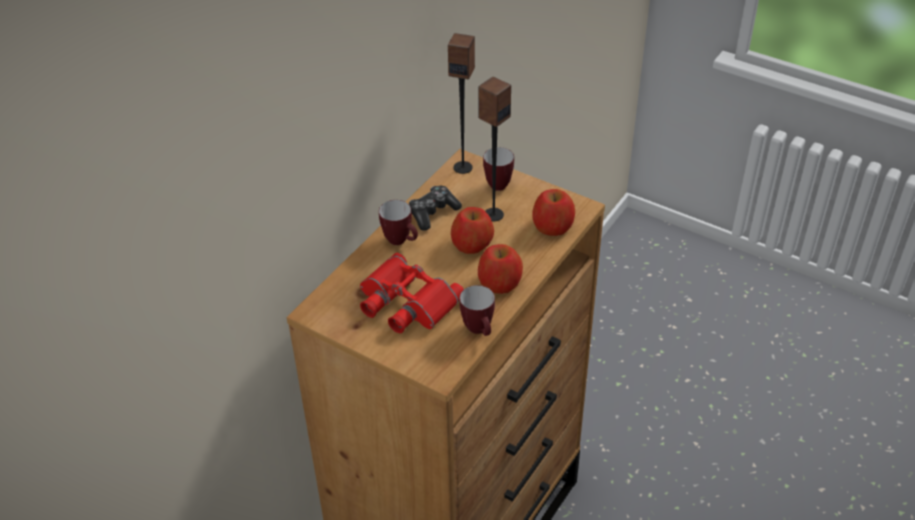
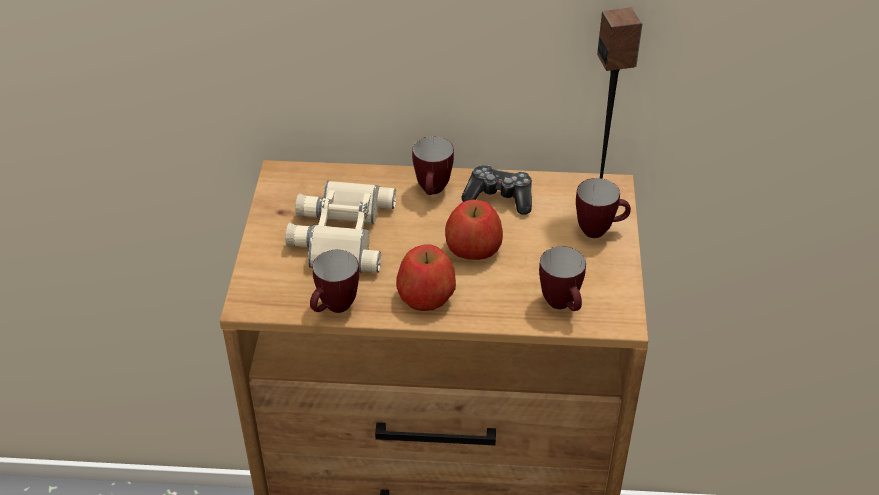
camera: 60 degrees right, 0 degrees up
red binoculars [360,253,464,333] -> beige binoculars [285,181,396,273]
speaker [478,76,511,222] -> none
apple [532,189,575,236] -> mug [539,246,586,311]

